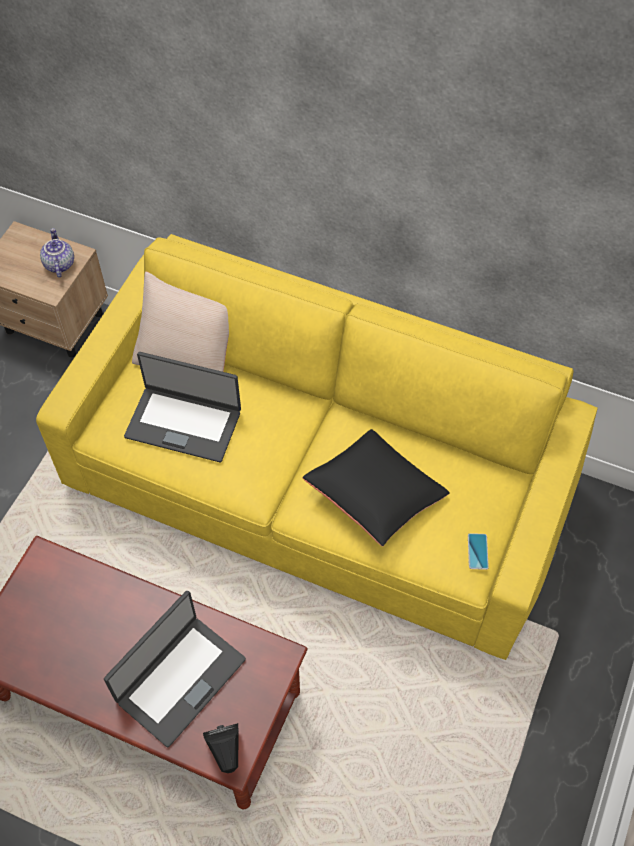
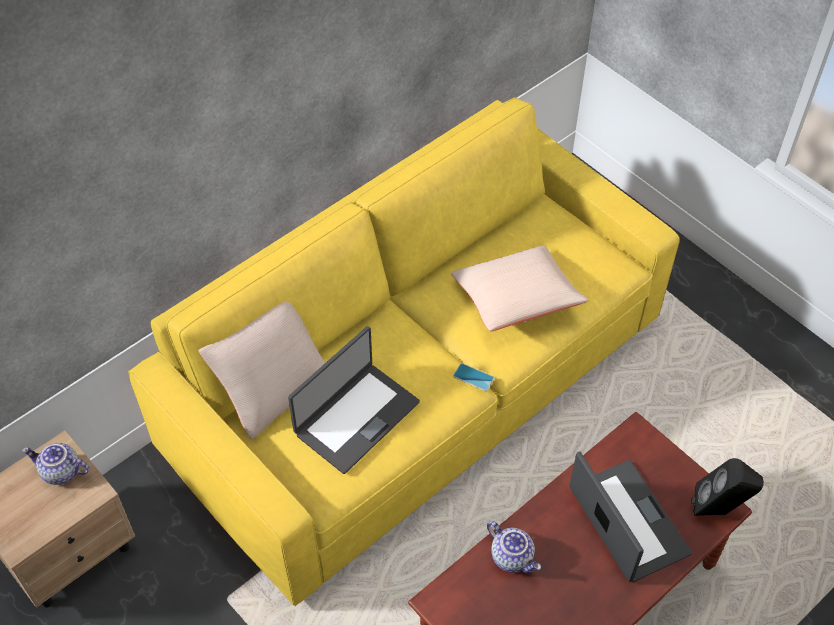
camera: 65 degrees left, 5 degrees down
black pillow [303,429,450,546] -> beige pillow [451,245,588,331]
phone [468,533,489,570] -> phone moved to [453,363,495,391]
none -> teapot [487,521,541,573]

